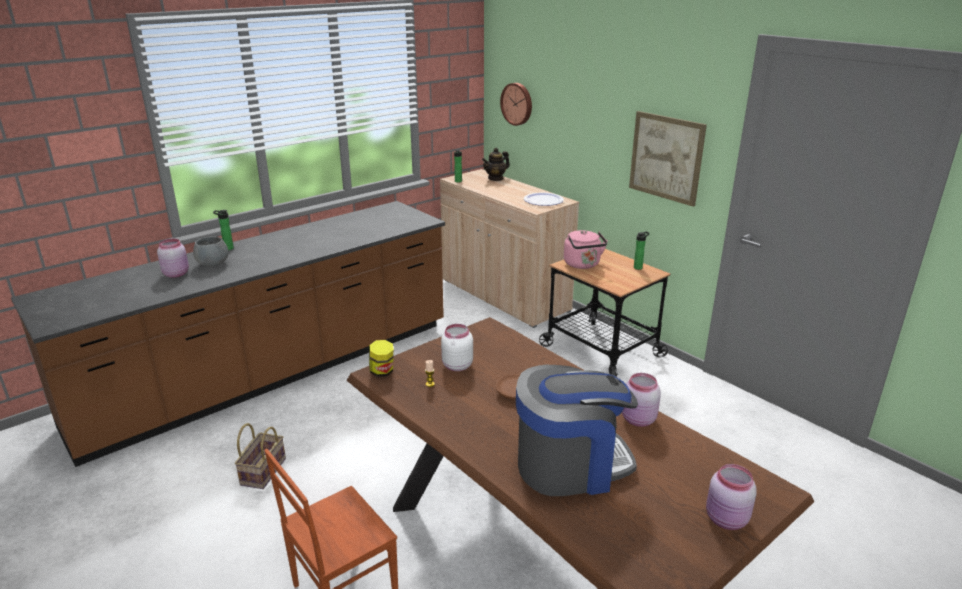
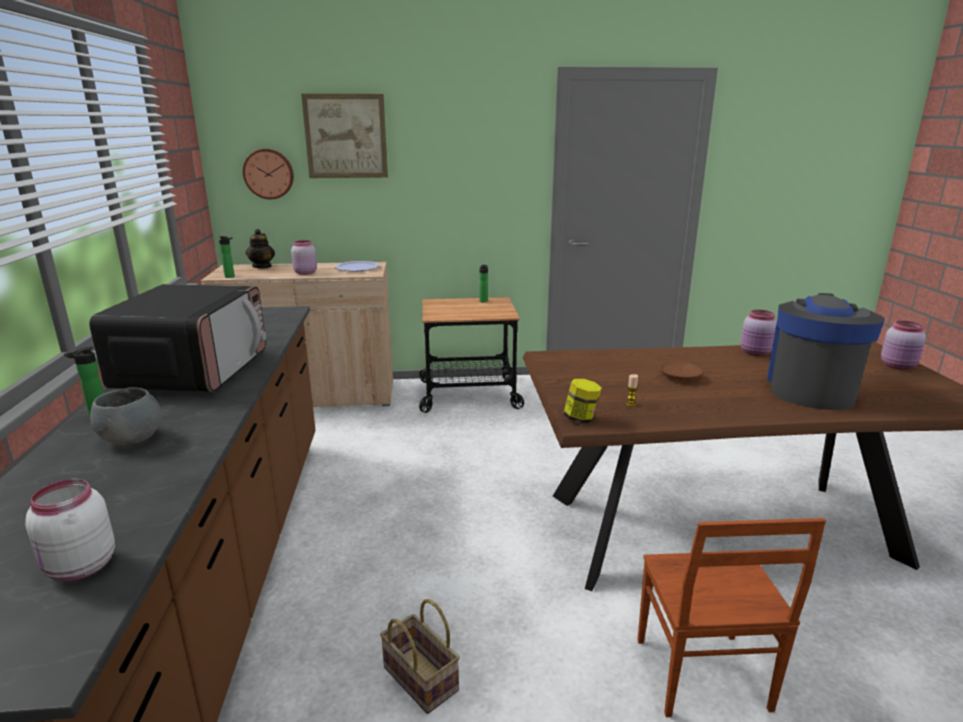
camera: 55 degrees left, 5 degrees down
pink jar [157,239,189,278] -> pink jar moved to [291,240,317,275]
white jar [441,324,473,371] -> white jar moved to [25,479,115,582]
pink kettle [564,230,608,269] -> none
picture [629,111,707,207] -> picture moved to [301,94,388,178]
none -> microwave [89,284,266,392]

